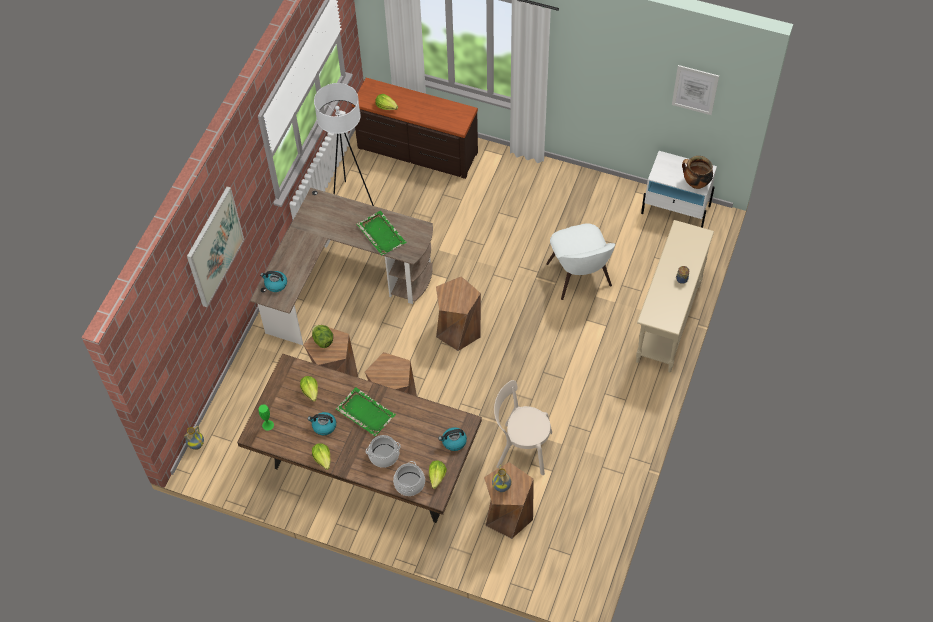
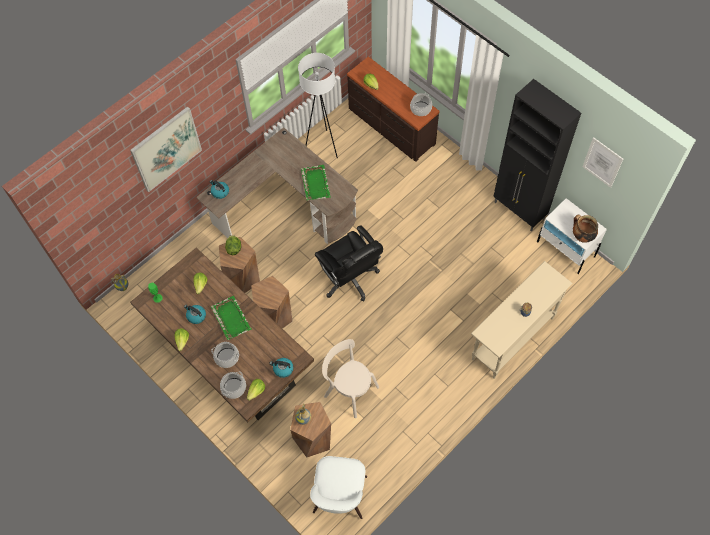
camera: 25 degrees right, 5 degrees up
brown stool [436,276,481,351] -> black office chair [315,225,383,301]
white chair [546,224,615,300] -> white chair moved to [310,456,367,519]
none -> cooking pot [410,93,432,116]
none -> black cabinet [493,79,581,231]

